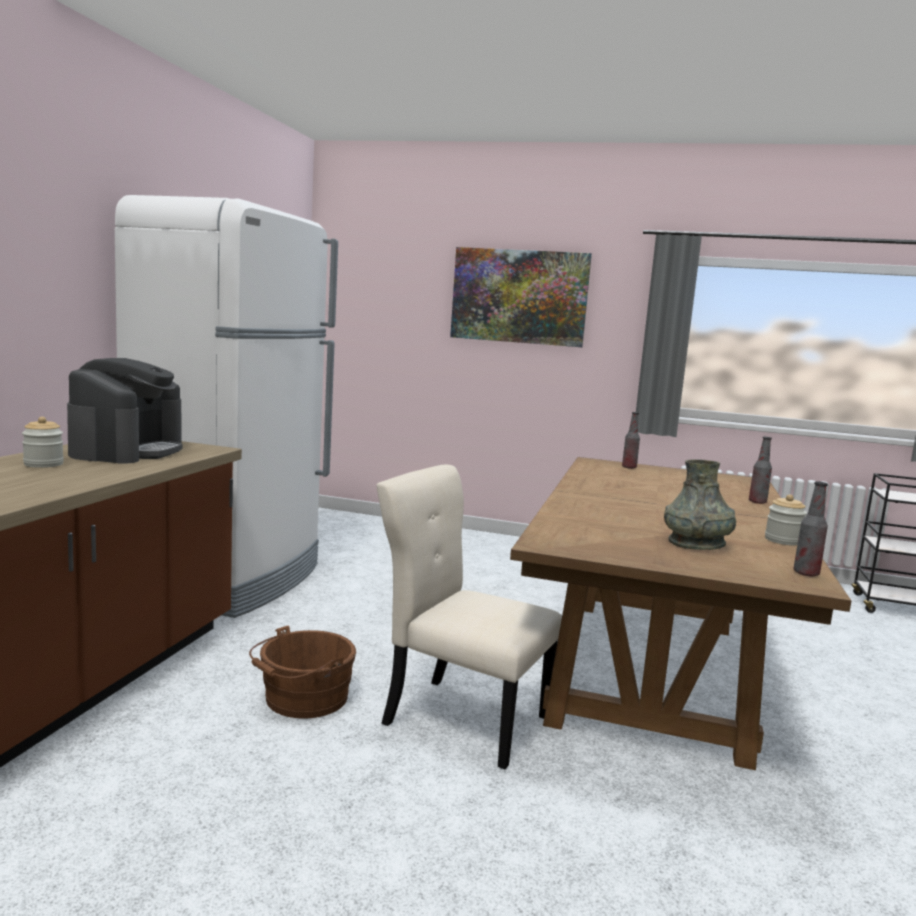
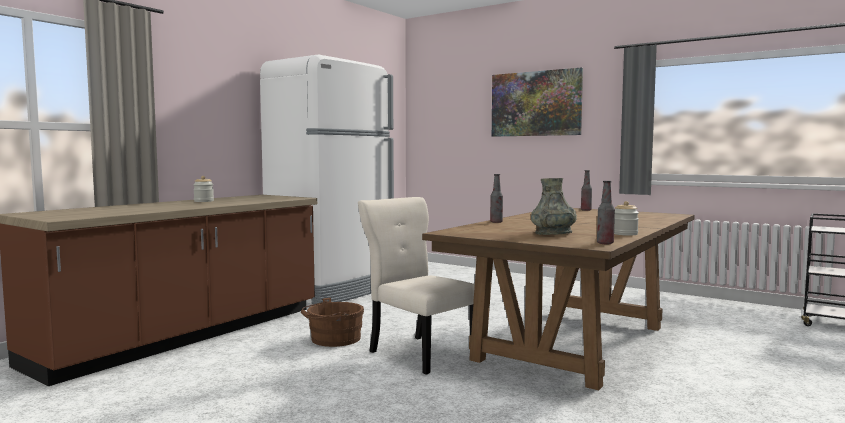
camera: 20 degrees right, 5 degrees down
coffee machine [67,358,183,464] -> none
bottle [749,437,772,504] -> bottle moved to [490,174,503,223]

